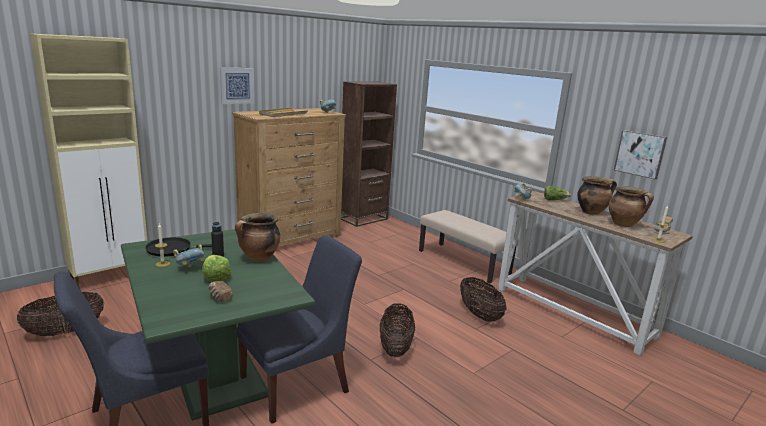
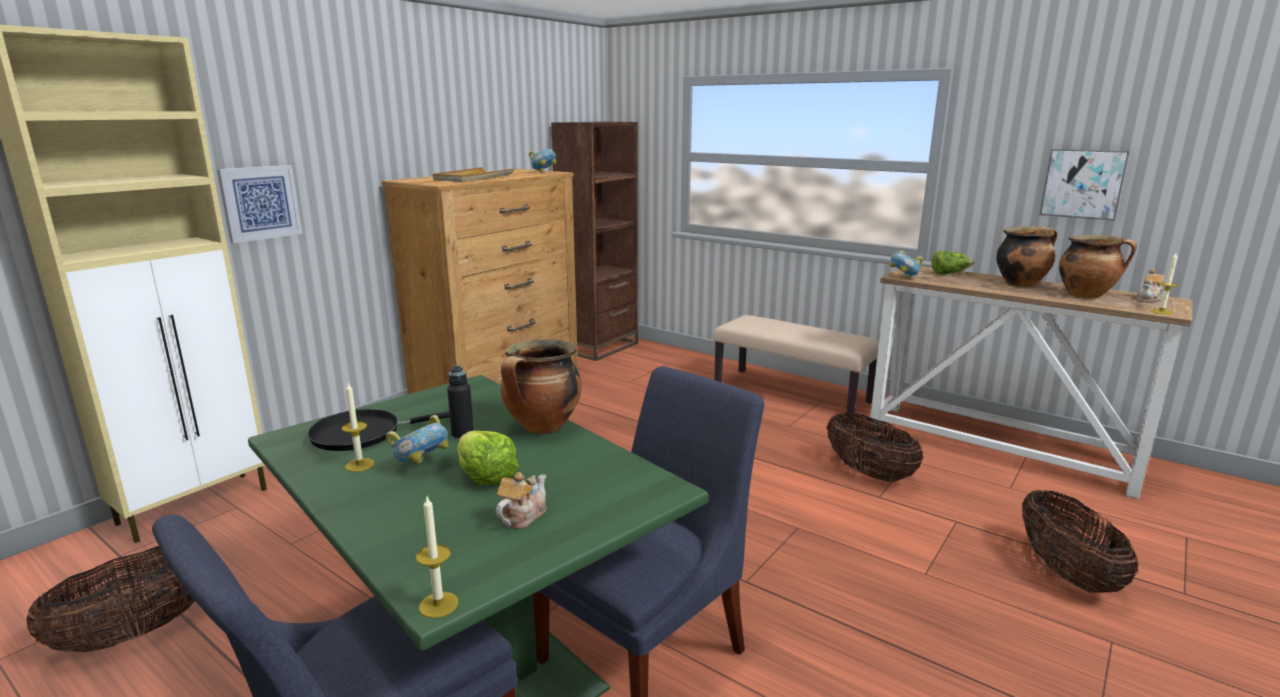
camera: 10 degrees left, 0 degrees up
bread [209,281,233,302] -> teapot [496,472,547,529]
picture [220,68,254,104] -> picture moved to [217,165,302,243]
basket [379,303,415,357] -> basket moved to [1022,489,1138,593]
none -> candle [416,497,458,618]

